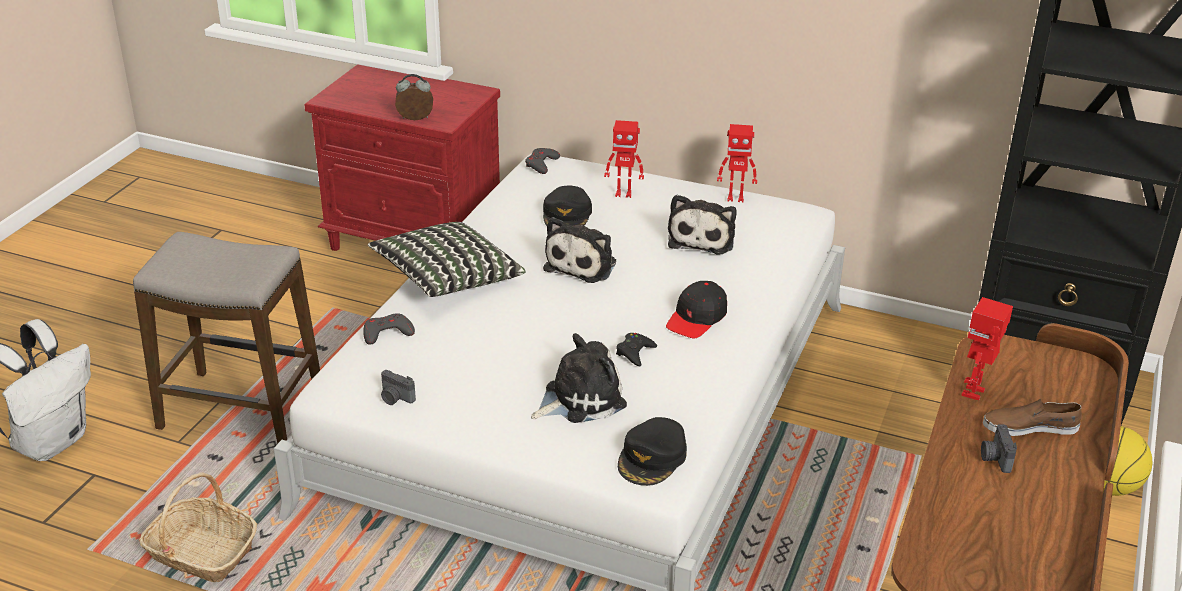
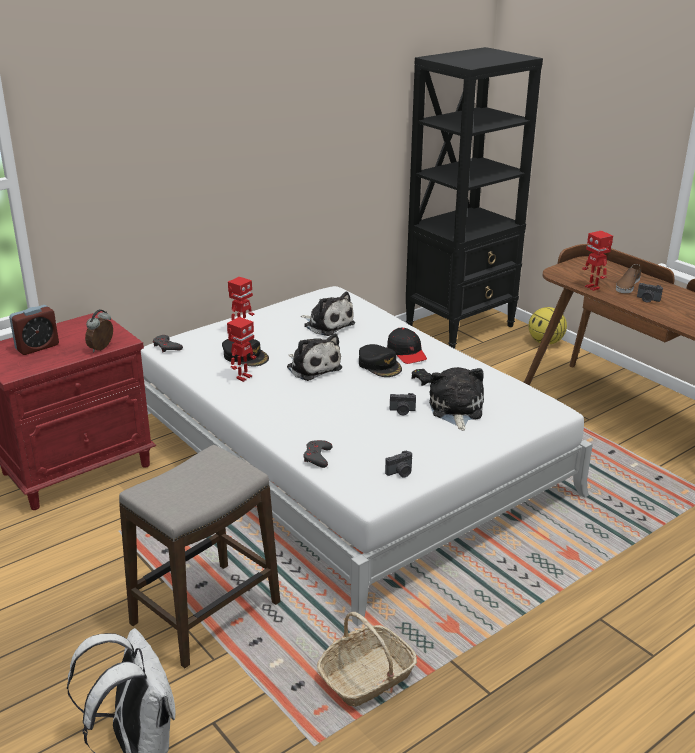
camera: 60 degrees left, 5 degrees down
pillow [368,222,525,297] -> none
black cap [618,417,687,486] -> black cap moved to [359,344,402,377]
toy robot [717,124,757,202] -> toy robot moved to [227,317,256,382]
none -> alarm clock [9,305,59,355]
none -> camera [390,393,416,415]

